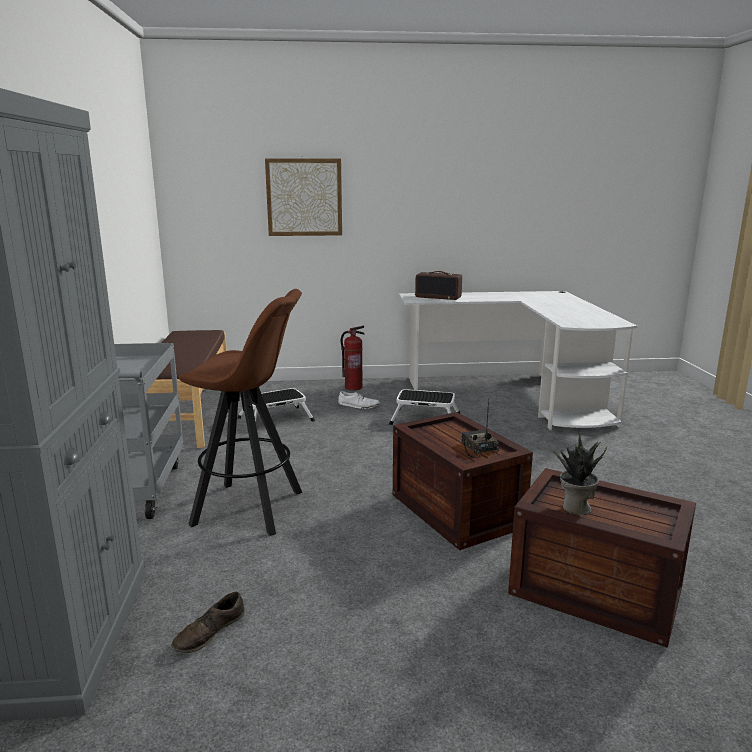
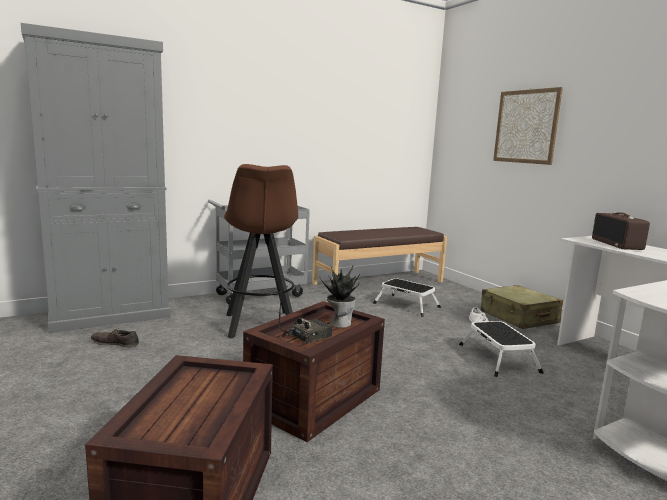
camera: 65 degrees right, 5 degrees down
fire extinguisher [340,326,365,391] -> beige suitcase [481,285,563,329]
potted plant [550,432,607,515] -> potted plant moved to [320,265,360,328]

